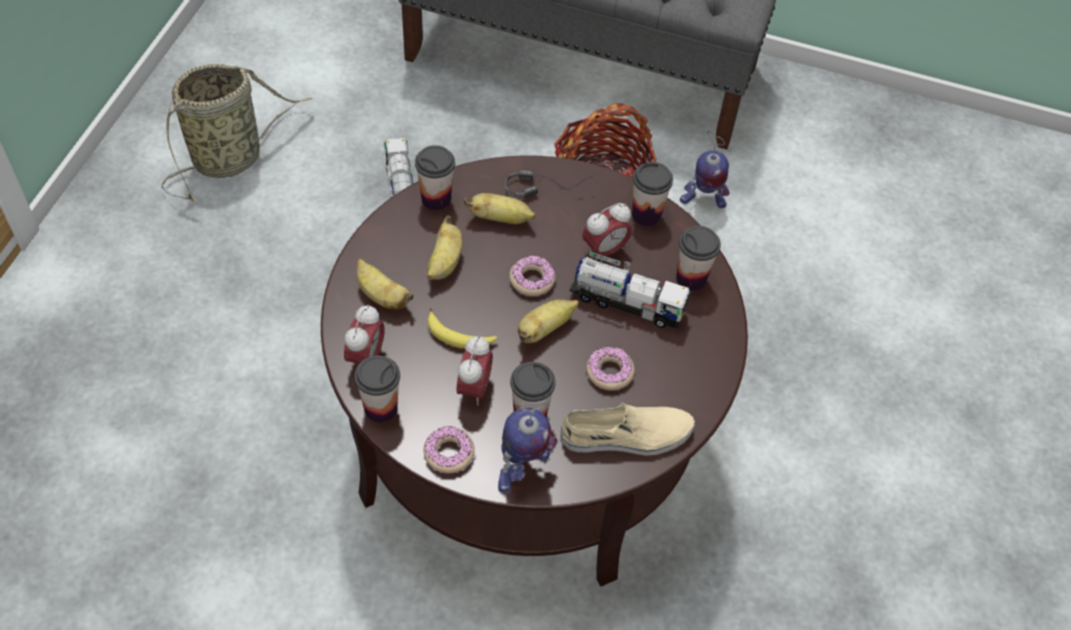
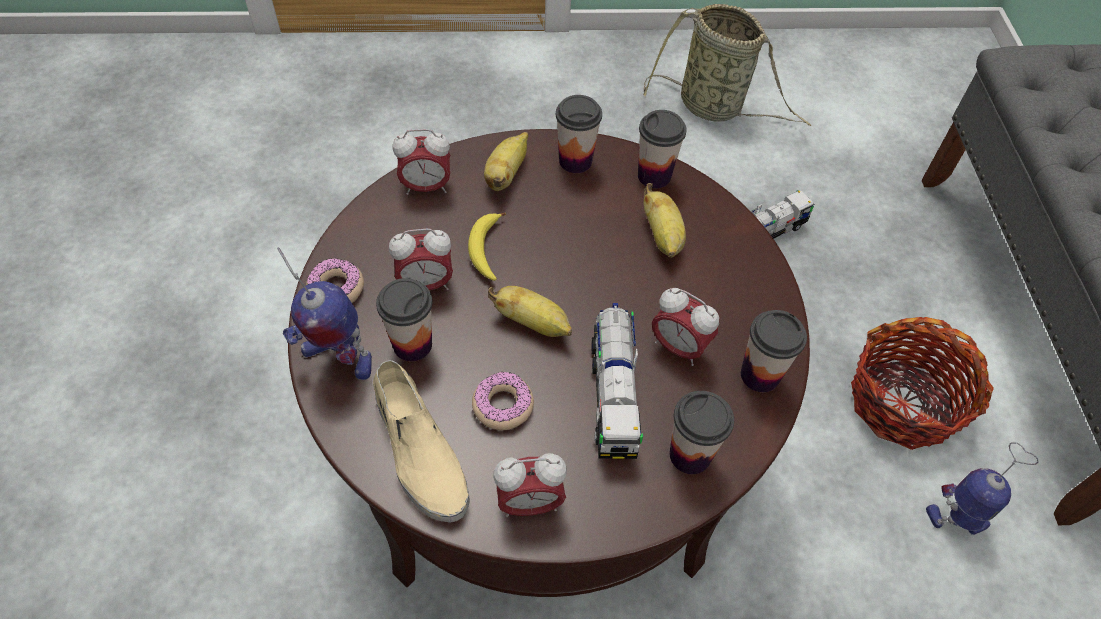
camera: 70 degrees right, 0 degrees up
cup [354,355,400,423] -> cup moved to [556,95,602,173]
banana [427,215,462,280] -> none
headphones [505,171,593,198] -> none
donut [509,255,555,296] -> none
toy robot [680,131,729,209] -> toy robot turned 120 degrees clockwise [926,442,1039,535]
none -> alarm clock [493,453,567,517]

